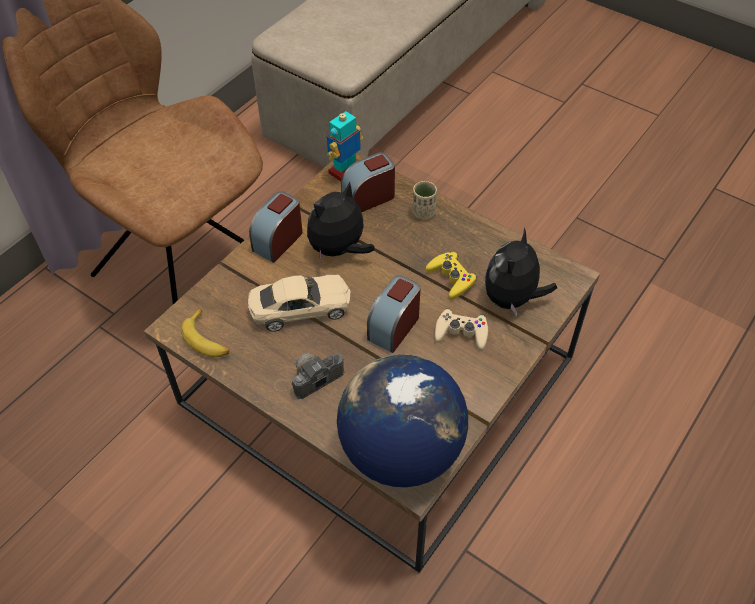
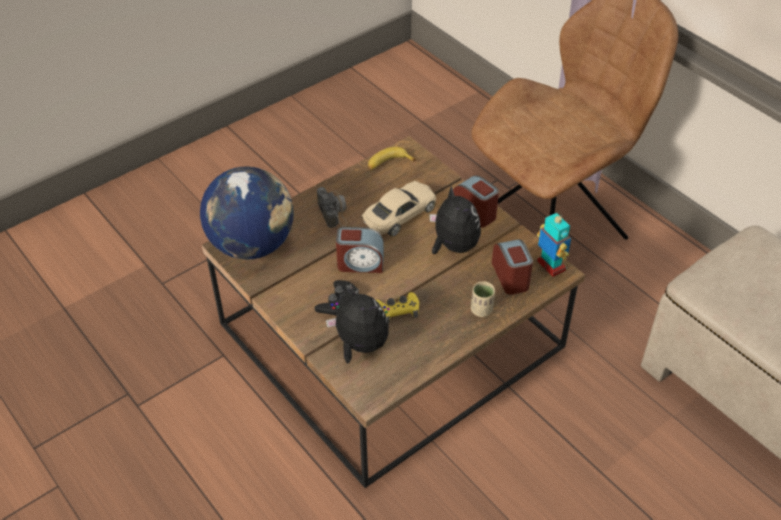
camera: 105 degrees right, 5 degrees down
beige toy car [248,275,351,332] -> beige toy car turned 135 degrees counterclockwise [362,181,436,237]
alarm clock [367,275,421,353] -> alarm clock turned 135 degrees clockwise [336,227,384,273]
beige game controller [435,308,488,351] -> black game controller [315,280,359,316]

